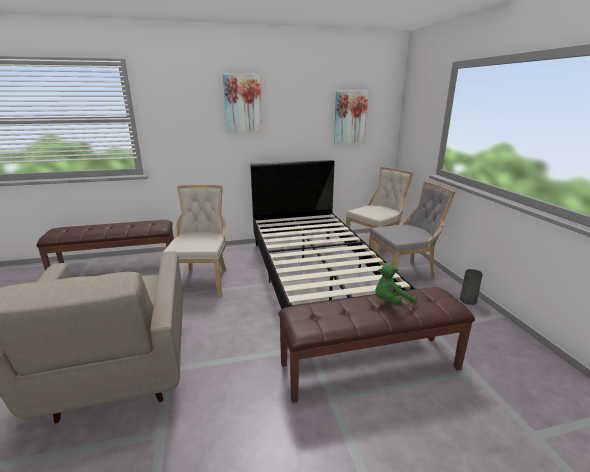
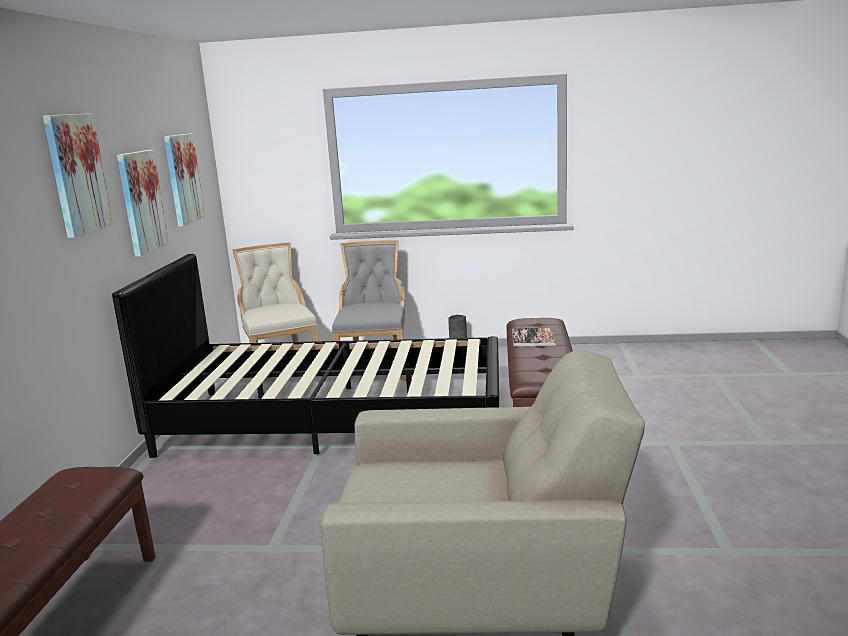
camera: 70 degrees left, 5 degrees down
beige chair [162,185,226,297] -> none
green plush toy [376,263,417,305] -> book [512,328,556,347]
none -> picture [117,150,169,257]

